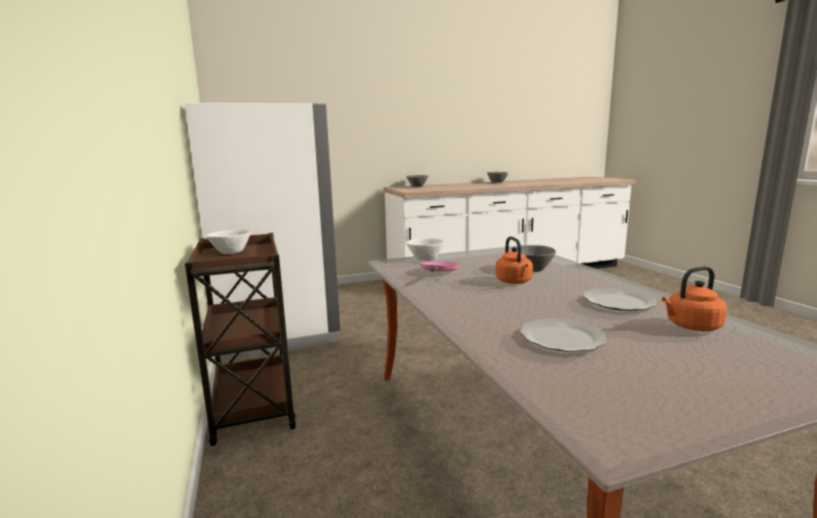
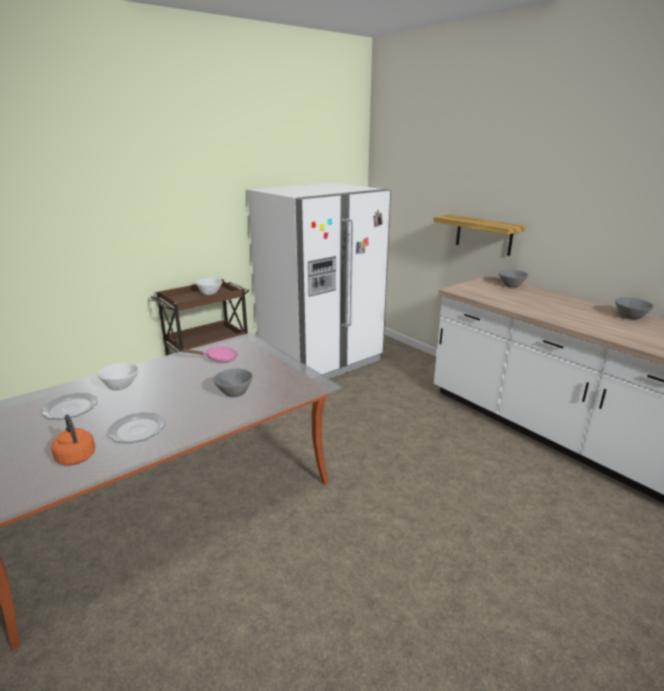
camera: 70 degrees right, 10 degrees up
white bowl [406,238,445,261] -> white bowl moved to [98,363,139,390]
orange kettle [495,237,533,284] -> none
none -> shelf [433,214,525,256]

